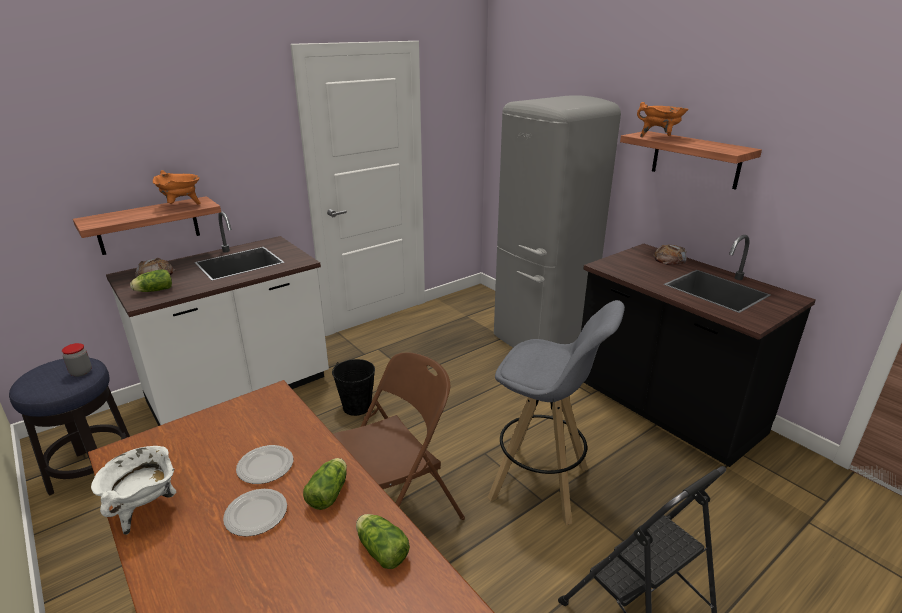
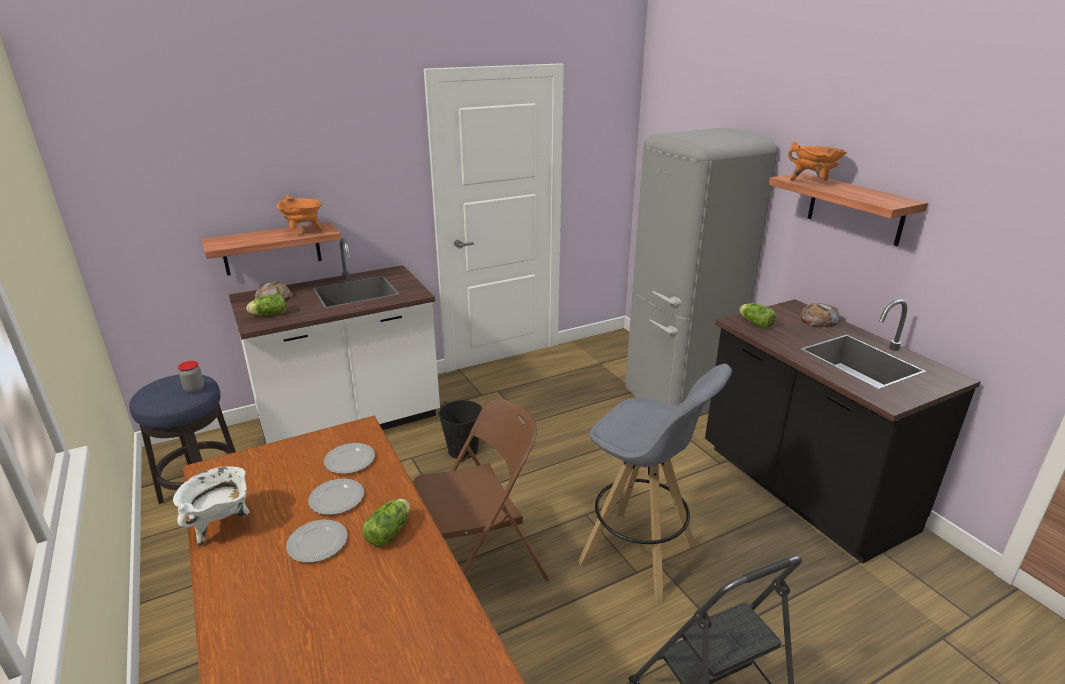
camera: 10 degrees right, 0 degrees up
lettuce [356,514,410,569] -> lettuce moved to [739,303,776,329]
none -> plate [324,443,375,474]

